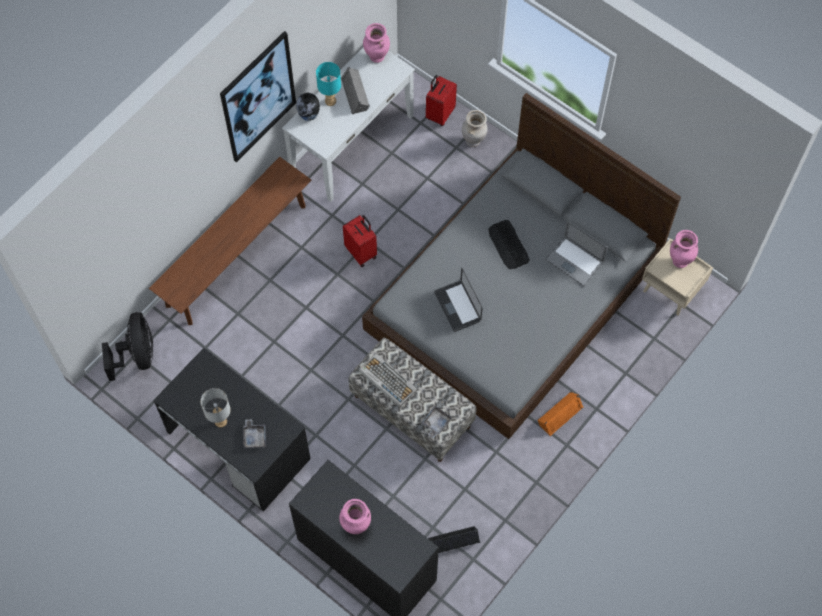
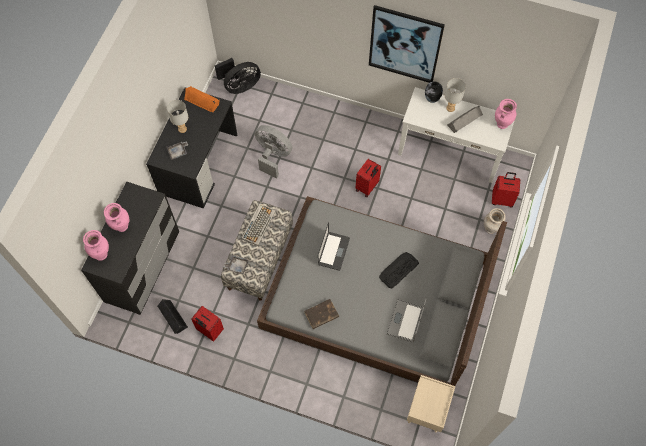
camera: 70 degrees right, 0 degrees up
brown bench [149,157,311,325] -> none
turquoise table lamp [316,62,341,106] -> grey table lamp [445,78,466,112]
laptop [434,267,483,332] -> laptop turned 150 degrees clockwise [318,223,350,271]
orange speaker [537,392,583,436] -> orange speaker moved to [184,86,220,113]
pink vase [670,230,698,268] -> pink vase moved to [83,230,109,261]
none -> red suitcase [191,306,224,342]
none -> grey fan [255,125,292,178]
none -> brown book [304,299,339,329]

